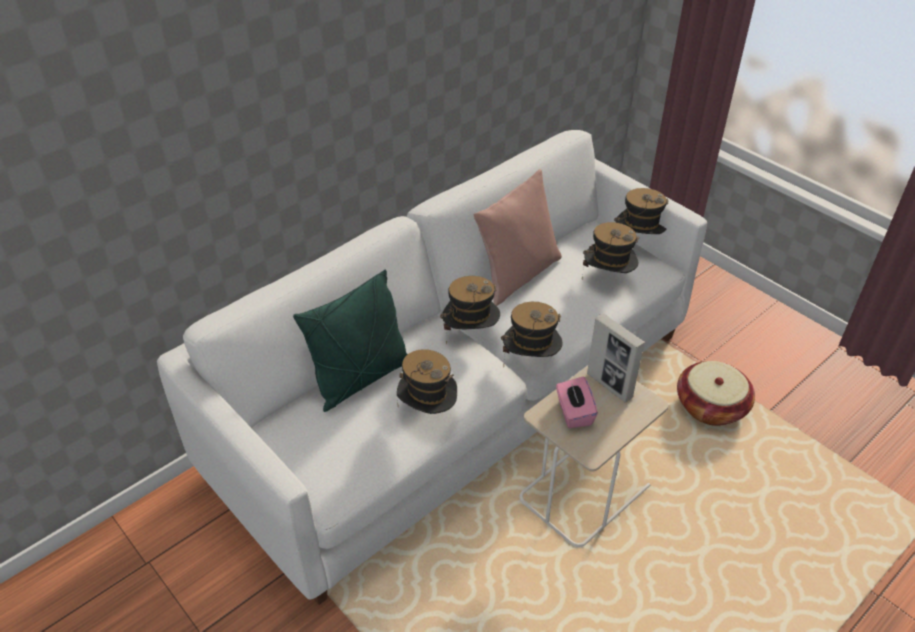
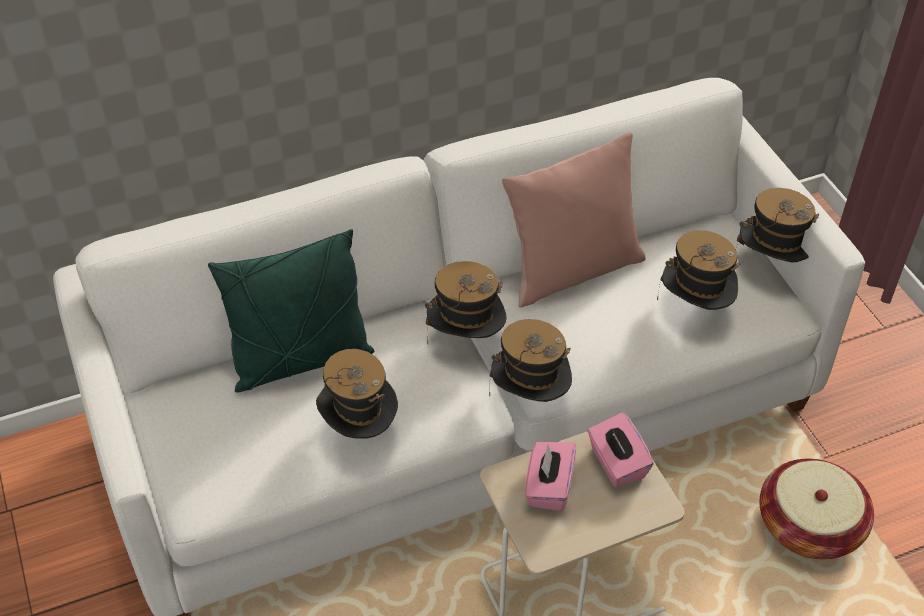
camera: 20 degrees right, 5 degrees up
picture frame [587,313,645,402] -> pink tissue box [587,413,653,487]

